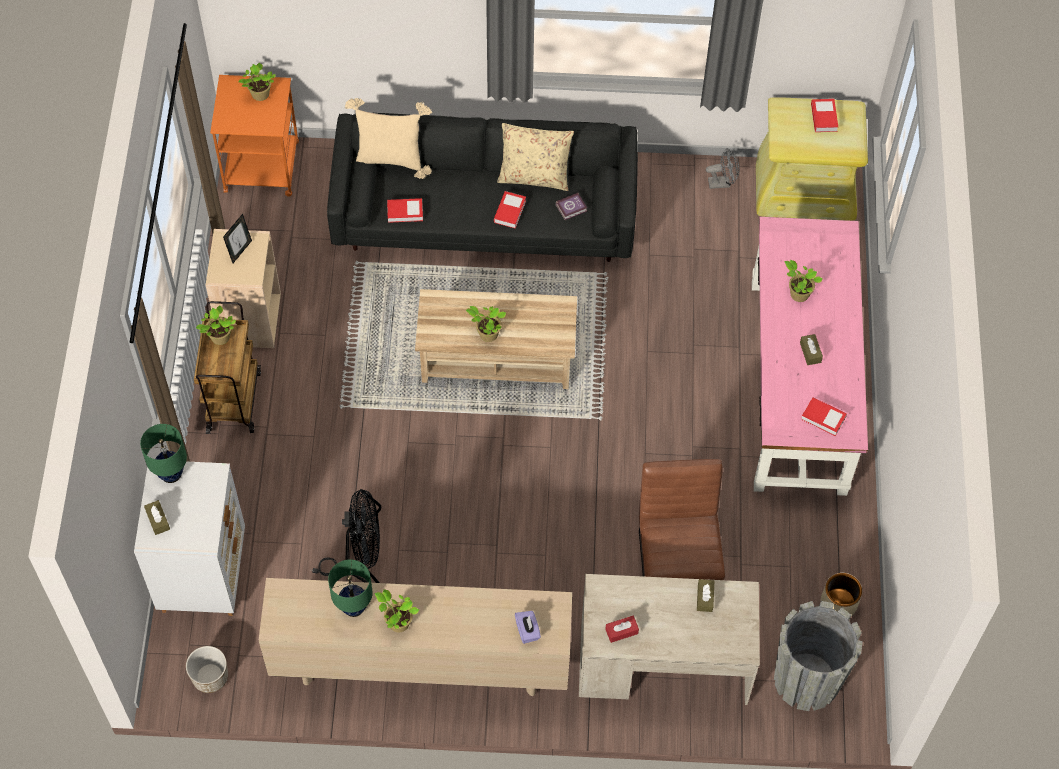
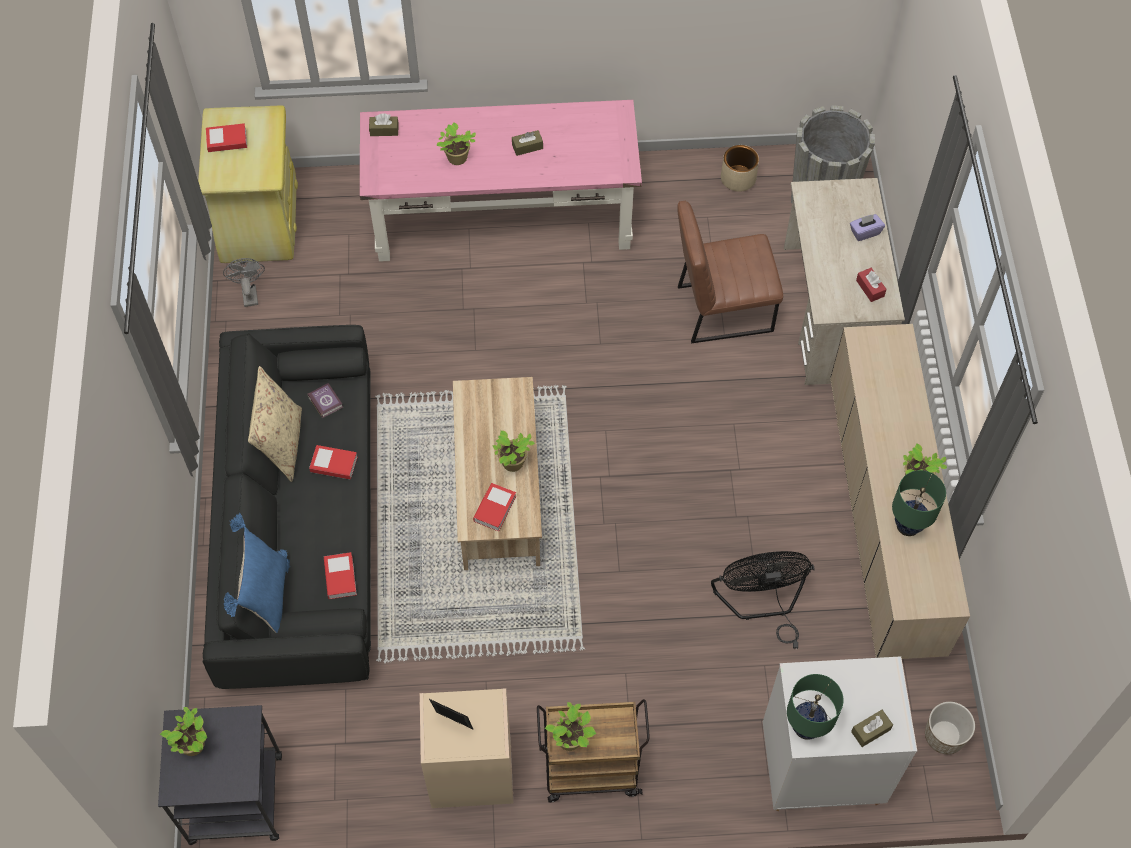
camera: 95 degrees left, 0 degrees up
orange cart [210,75,299,197] -> black cart [158,705,282,845]
beige pillow [345,98,432,179] -> blue pillow [224,512,290,633]
purple tissue box [515,611,541,644] -> purple tissue box moved to [850,214,885,241]
brown tissue box [697,579,714,612] -> brown tissue box moved to [369,113,399,136]
book [801,397,847,436] -> book moved to [473,483,516,532]

